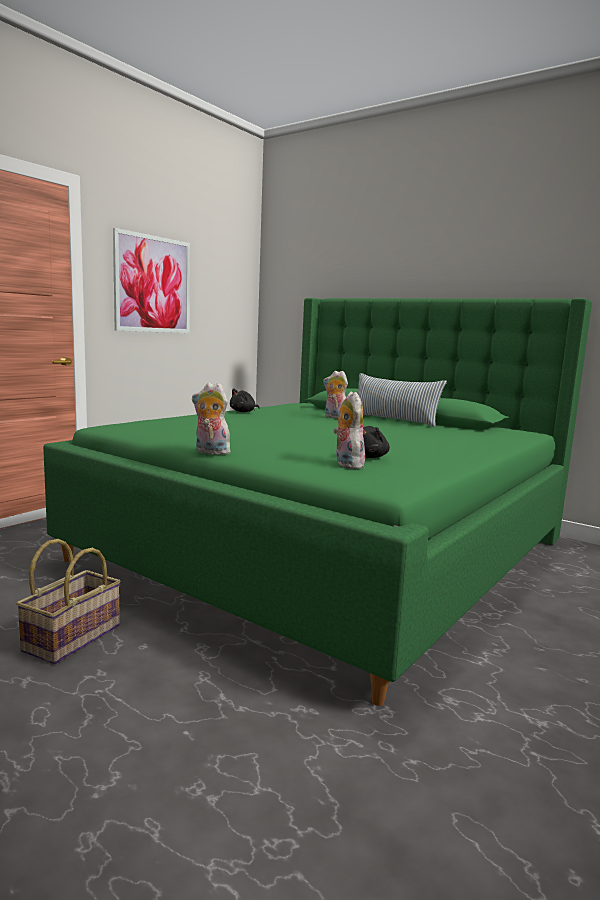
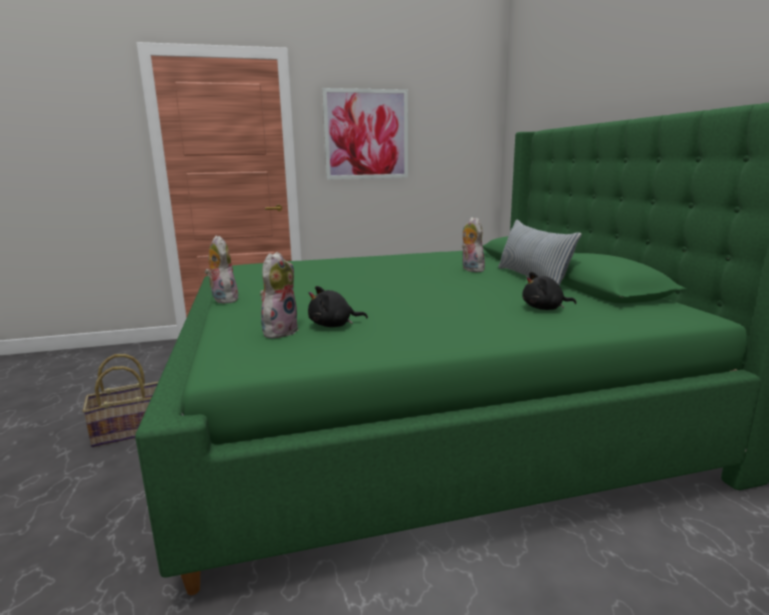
camera: 40 degrees right, 5 degrees up
black plush toy [230,389,260,412] -> black plush toy moved to [522,272,576,310]

